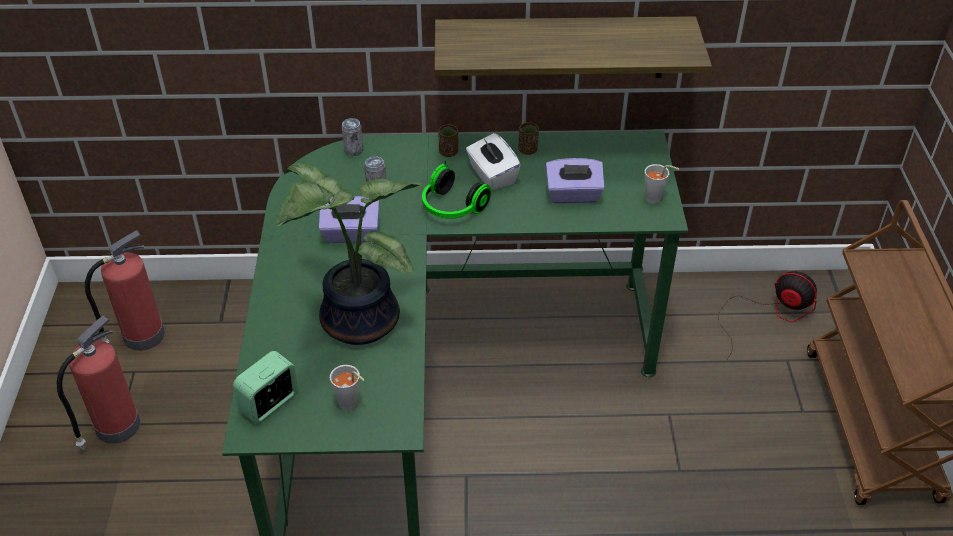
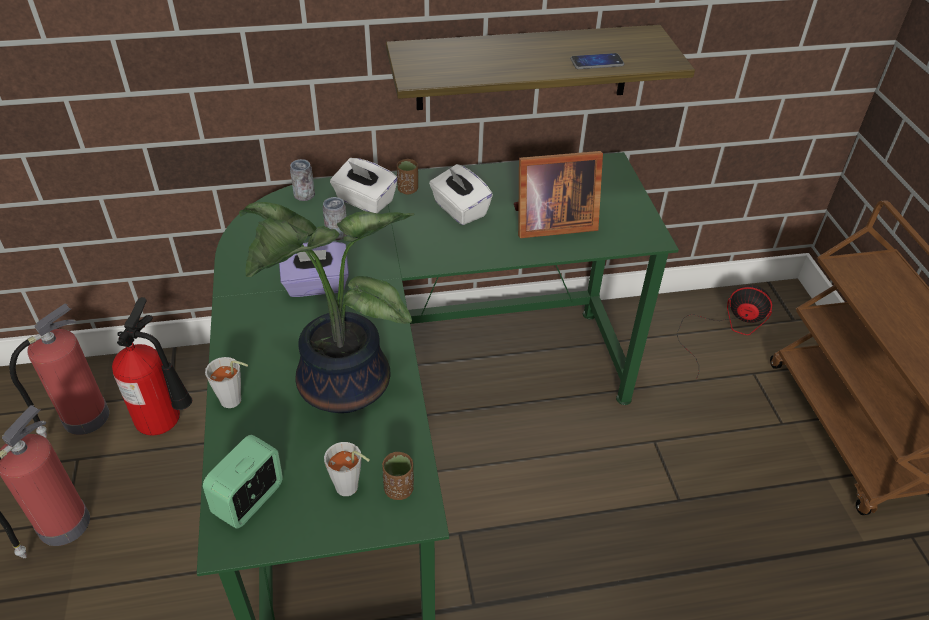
camera: 10 degrees left, 0 degrees up
headphones [422,158,492,219] -> none
brown cup [518,122,539,155] -> brown cup moved to [382,452,414,500]
purple tissue box [545,158,605,204] -> picture frame [514,151,603,238]
grey cup [644,164,679,204] -> grey cup moved to [205,357,248,408]
none -> fire extinguisher [112,297,192,436]
none -> white tissue box [330,158,398,213]
none -> phone [570,53,624,69]

